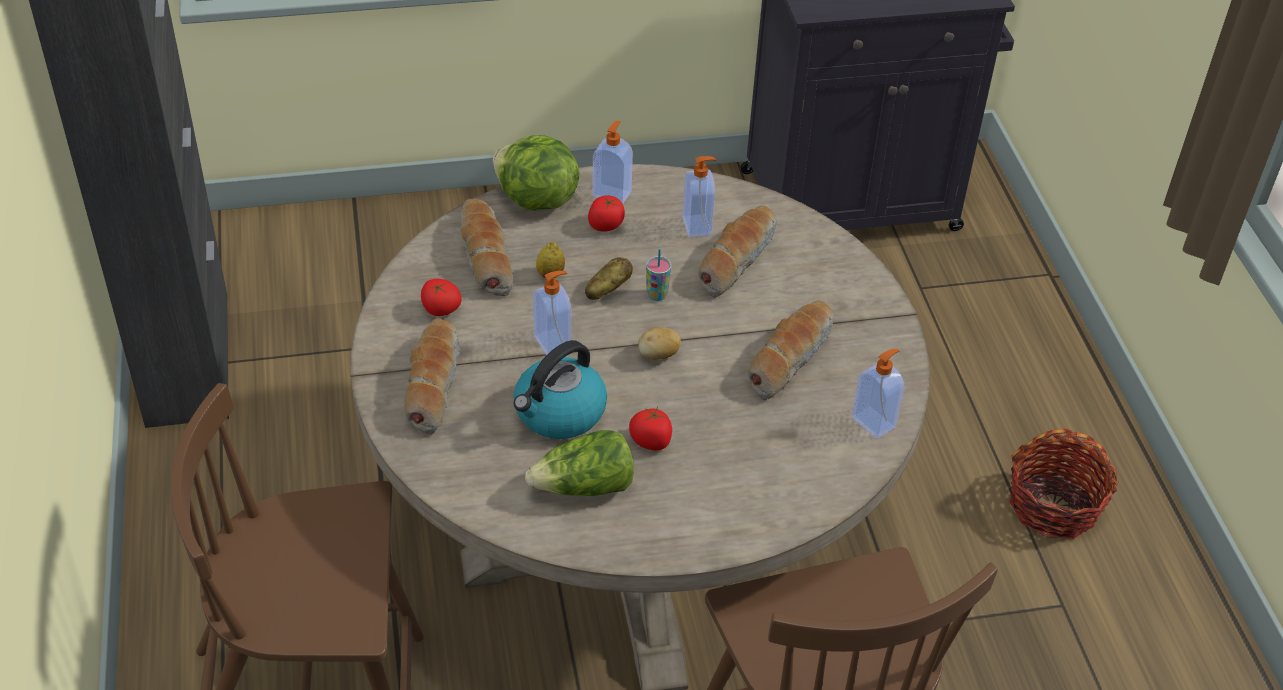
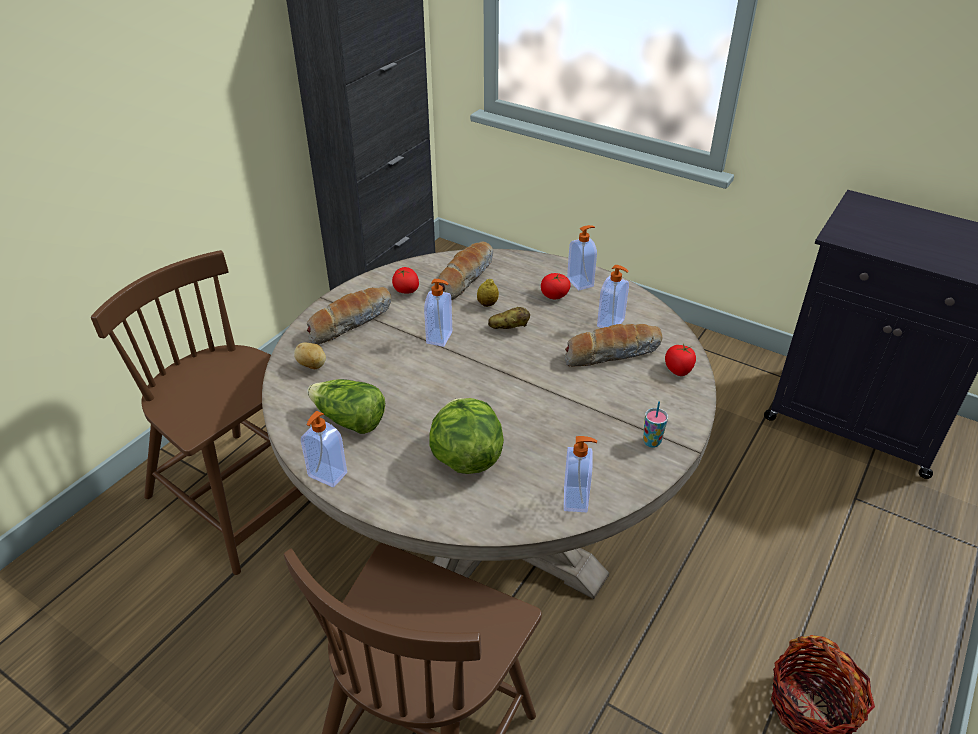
camera: 45 degrees right, 5 degrees down
lettuce [493,135,579,210] -> lettuce moved to [429,398,504,474]
kettle [513,340,607,439] -> none
tomato [629,407,672,450] -> tomato moved to [665,344,696,376]
potato [638,327,681,360] -> potato moved to [294,342,326,369]
cup [646,249,672,301] -> cup moved to [643,401,668,448]
bread [748,300,834,400] -> none
none -> soap dispenser [301,411,347,487]

